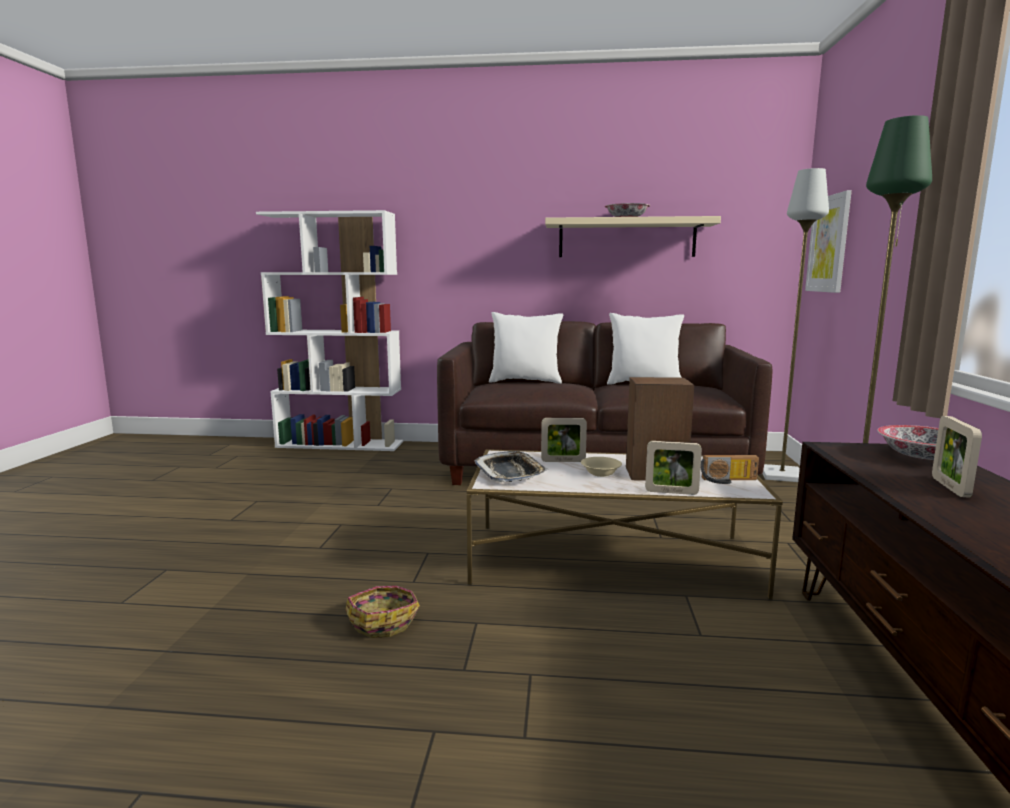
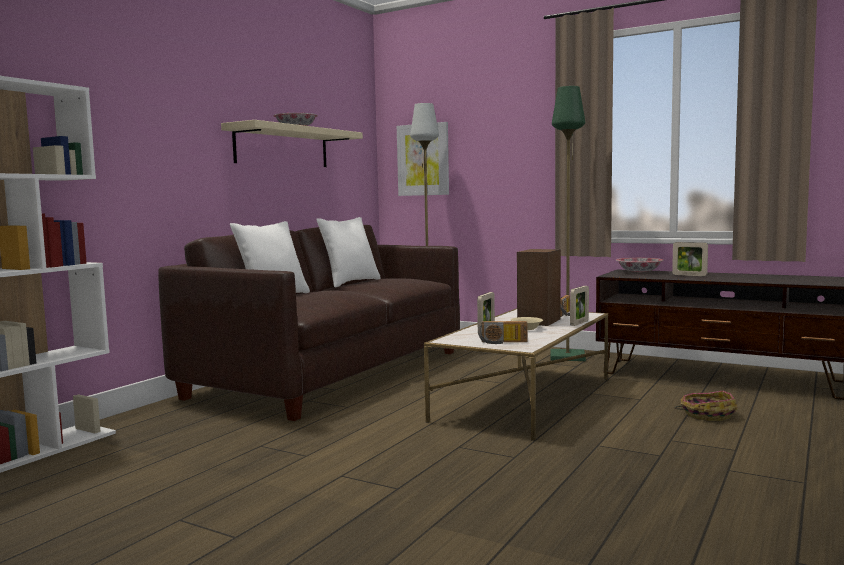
camera: 65 degrees left, 5 degrees down
basket [345,586,420,638] -> basket moved to [675,391,738,421]
tray [474,451,548,482] -> radio [478,321,528,344]

